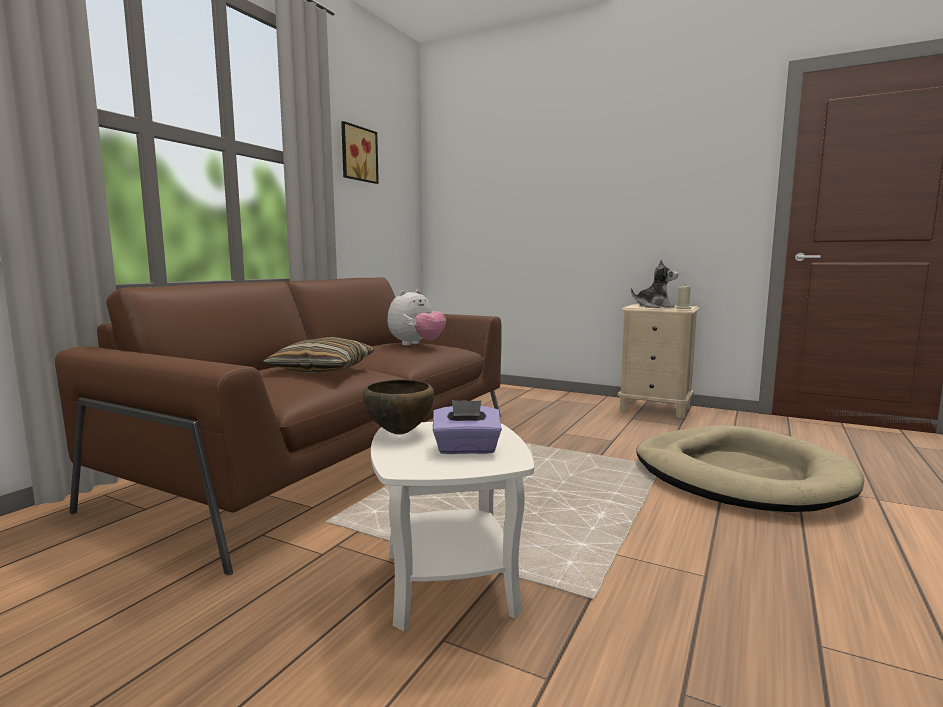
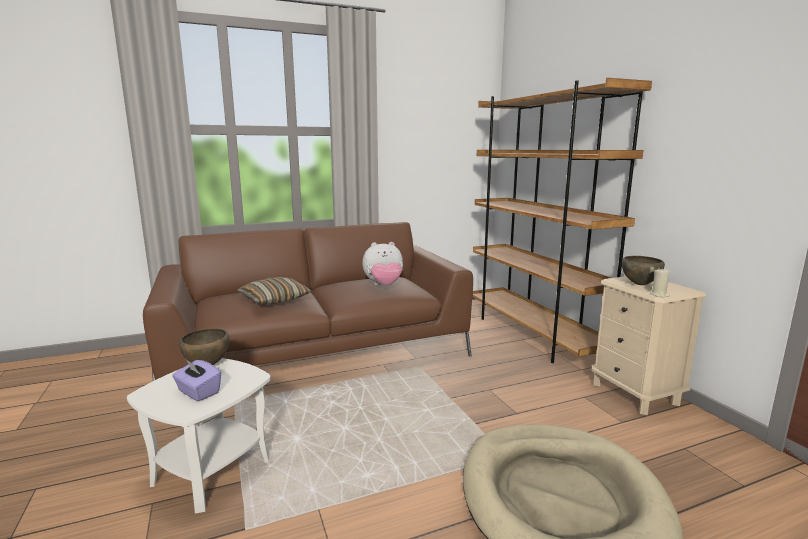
camera: 40 degrees right, 5 degrees up
picture [341,121,379,184] -> none
plush toy [631,260,678,308] -> brown bowl [622,256,665,285]
none -> brown bookcase [473,78,652,363]

